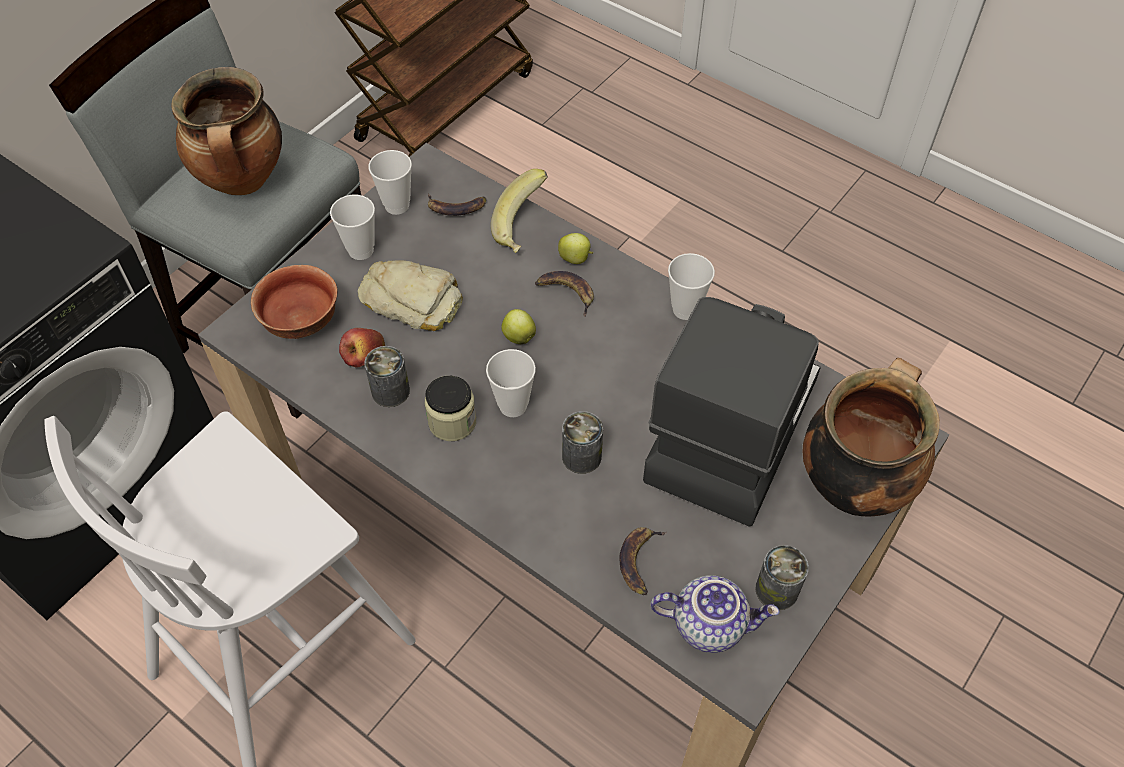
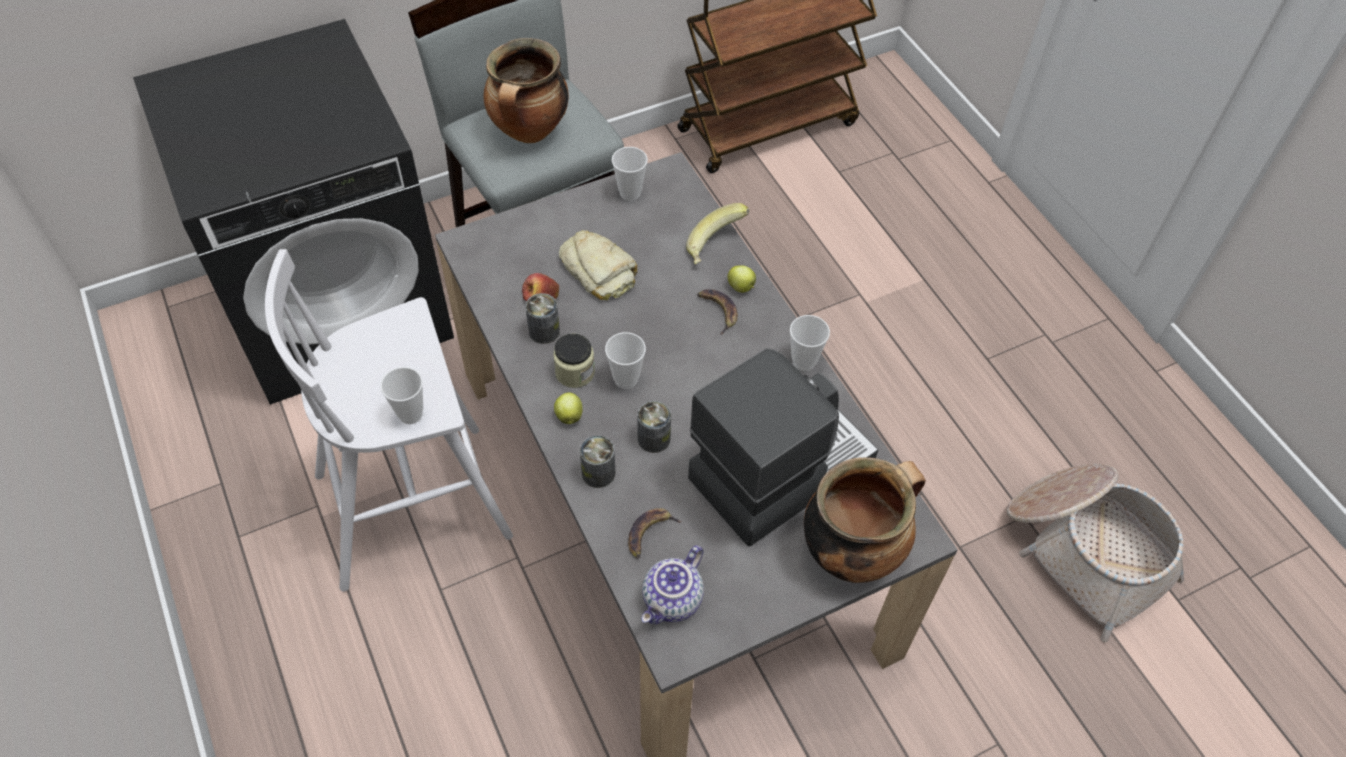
camera: 25 degrees right, 0 degrees up
bowl [251,265,338,339] -> none
cup [330,195,375,260] -> cup moved to [380,367,423,424]
banana [428,194,486,216] -> none
apple [501,309,536,344] -> apple moved to [554,392,583,424]
teapot [651,575,779,653] -> teapot turned 90 degrees clockwise [641,545,704,624]
can [755,545,809,610] -> can moved to [580,435,615,488]
none -> basket [1007,464,1184,642]

